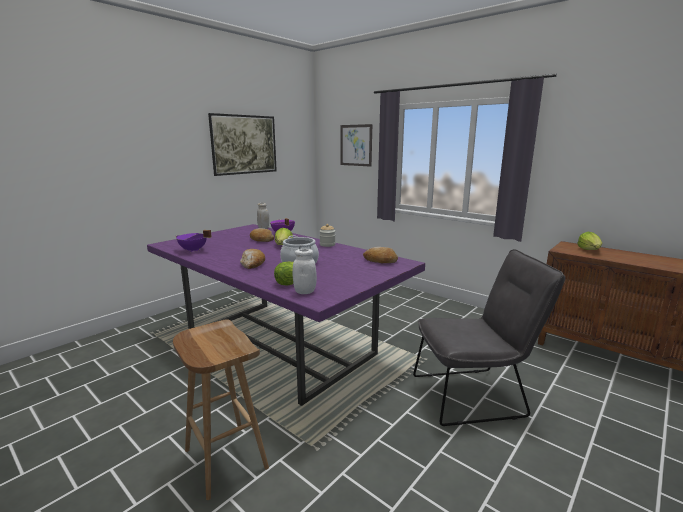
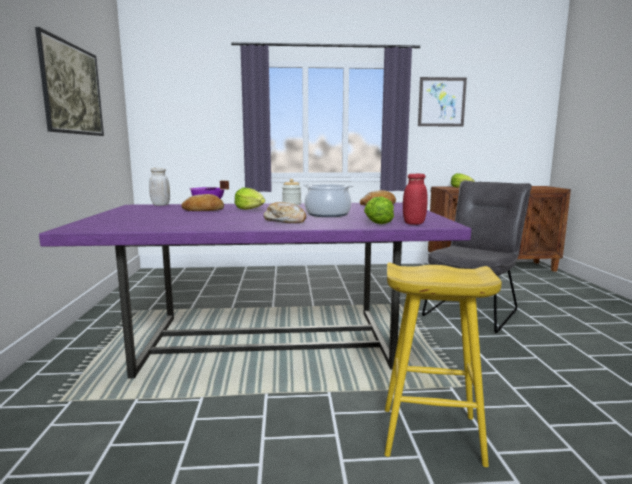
camera: 45 degrees left, 5 degrees down
brown stool [173,319,269,500] -> yellow stool [384,262,502,467]
purple cooking pot [175,230,212,252] -> none
white jar [293,249,317,294] -> red jar [403,174,427,225]
picture [341,124,372,167] -> picture moved to [418,77,467,126]

